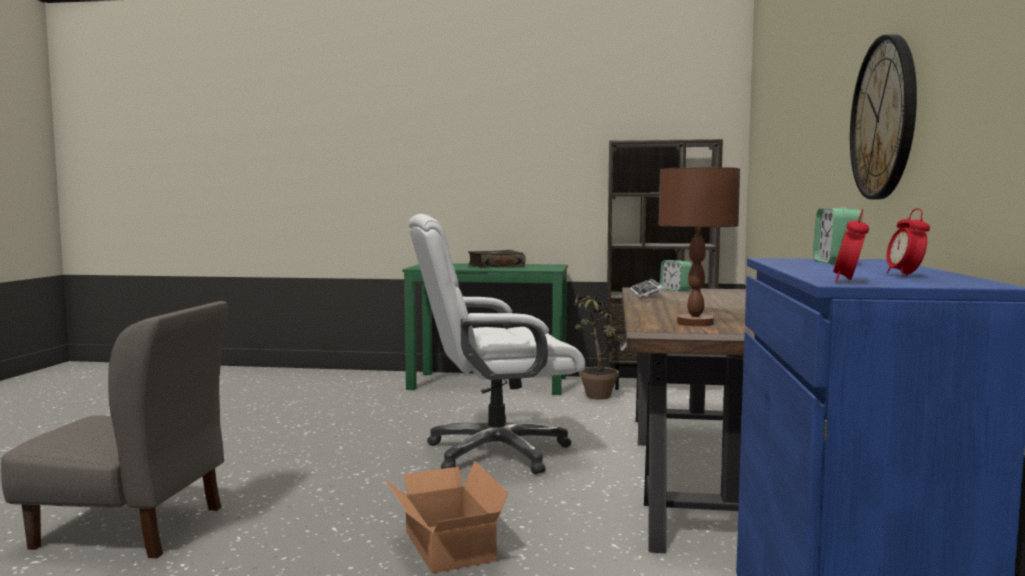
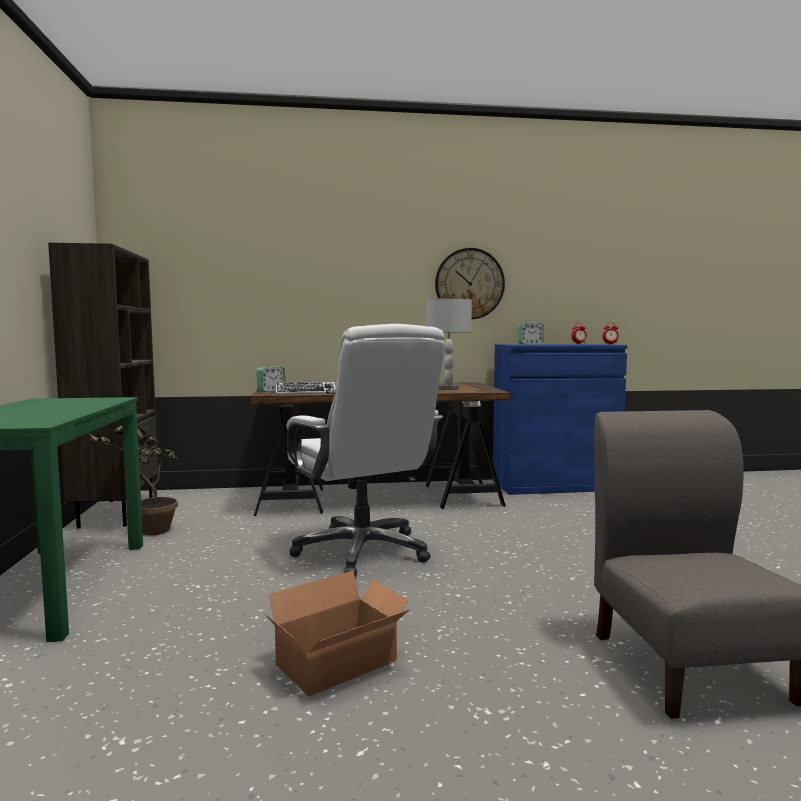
camera: 105 degrees left, 0 degrees up
cardboard box [385,461,509,574] -> cardboard box moved to [263,571,410,696]
book [468,250,526,268] -> none
brown table lamp [659,167,740,326] -> grey table lamp [426,298,472,390]

